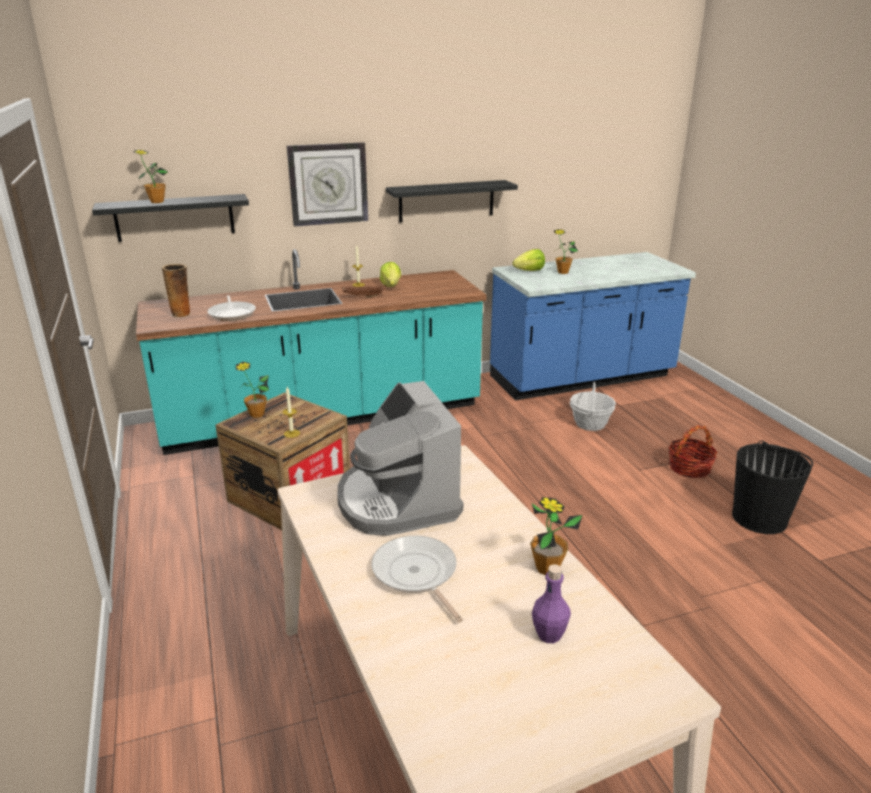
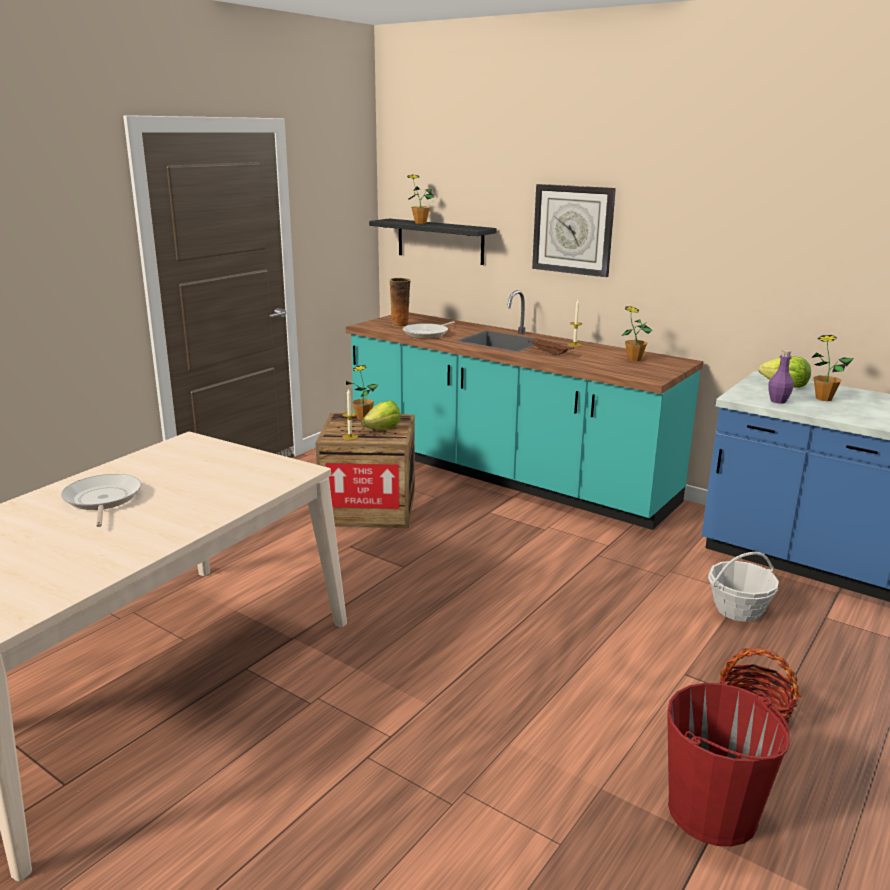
camera: 55 degrees right, 5 degrees down
coffee machine [337,381,463,536] -> none
frying pan [371,536,463,623] -> frying pan turned 45 degrees counterclockwise [61,474,142,527]
lettuce [380,262,401,287] -> lettuce moved to [361,401,401,429]
black shelf [386,180,518,222] -> none
potted plant [530,497,582,575] -> potted plant moved to [622,306,652,362]
purple bottle [532,564,571,643] -> purple bottle moved to [768,350,794,404]
black bucket [732,440,813,534] -> red bucket [667,683,790,847]

